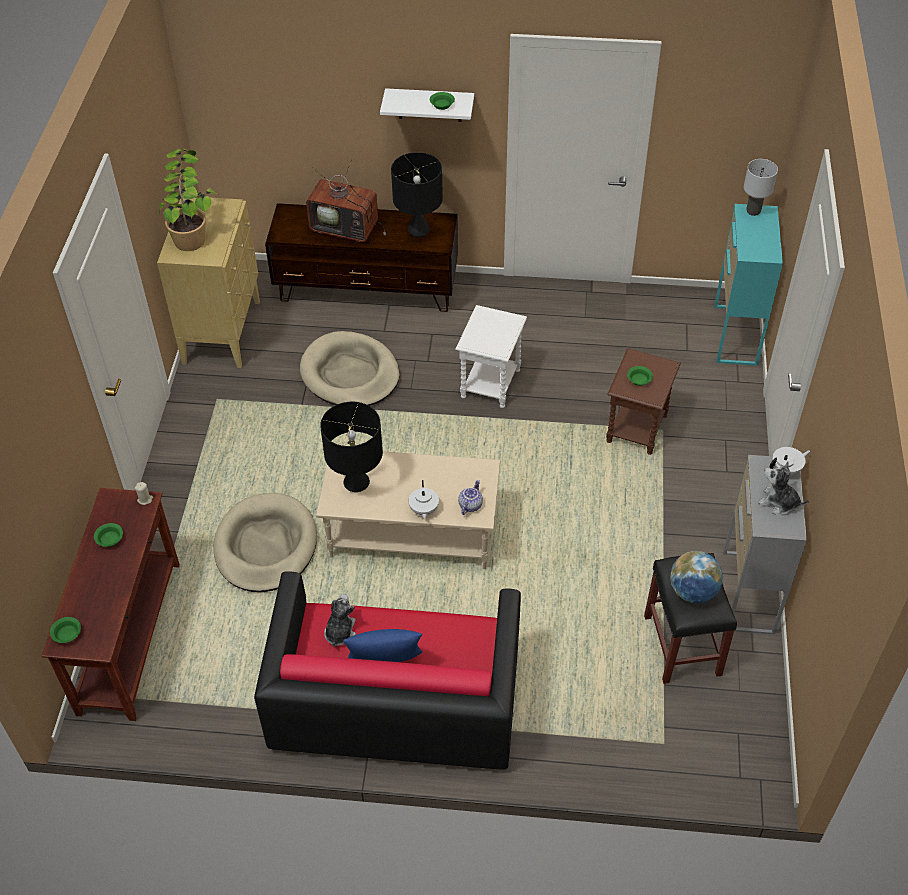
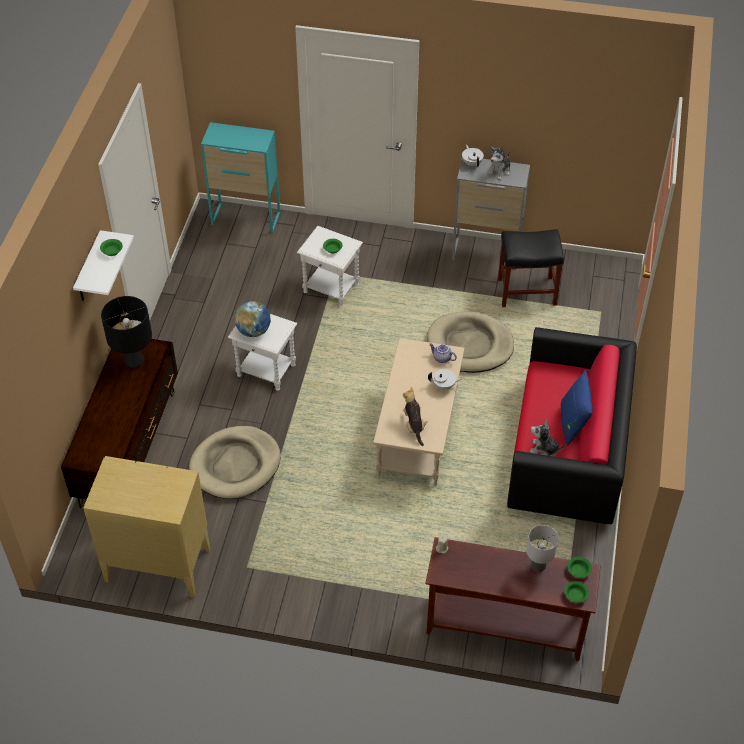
camera: 85 degrees left, 0 degrees up
green bowl [94,523,123,547] -> green bowl moved to [567,557,592,578]
potted plant [159,148,220,251] -> none
beige dog bed [213,493,317,592] -> beige dog bed moved to [427,311,514,373]
television [306,159,386,242] -> none
black table lamp [320,402,383,492] -> plush toy [403,387,427,446]
brown side table [606,348,681,455] -> white side table [297,226,363,306]
globe [670,551,723,603] -> globe moved to [235,301,271,337]
white table lamp [744,159,778,216] -> white table lamp moved to [526,525,559,572]

